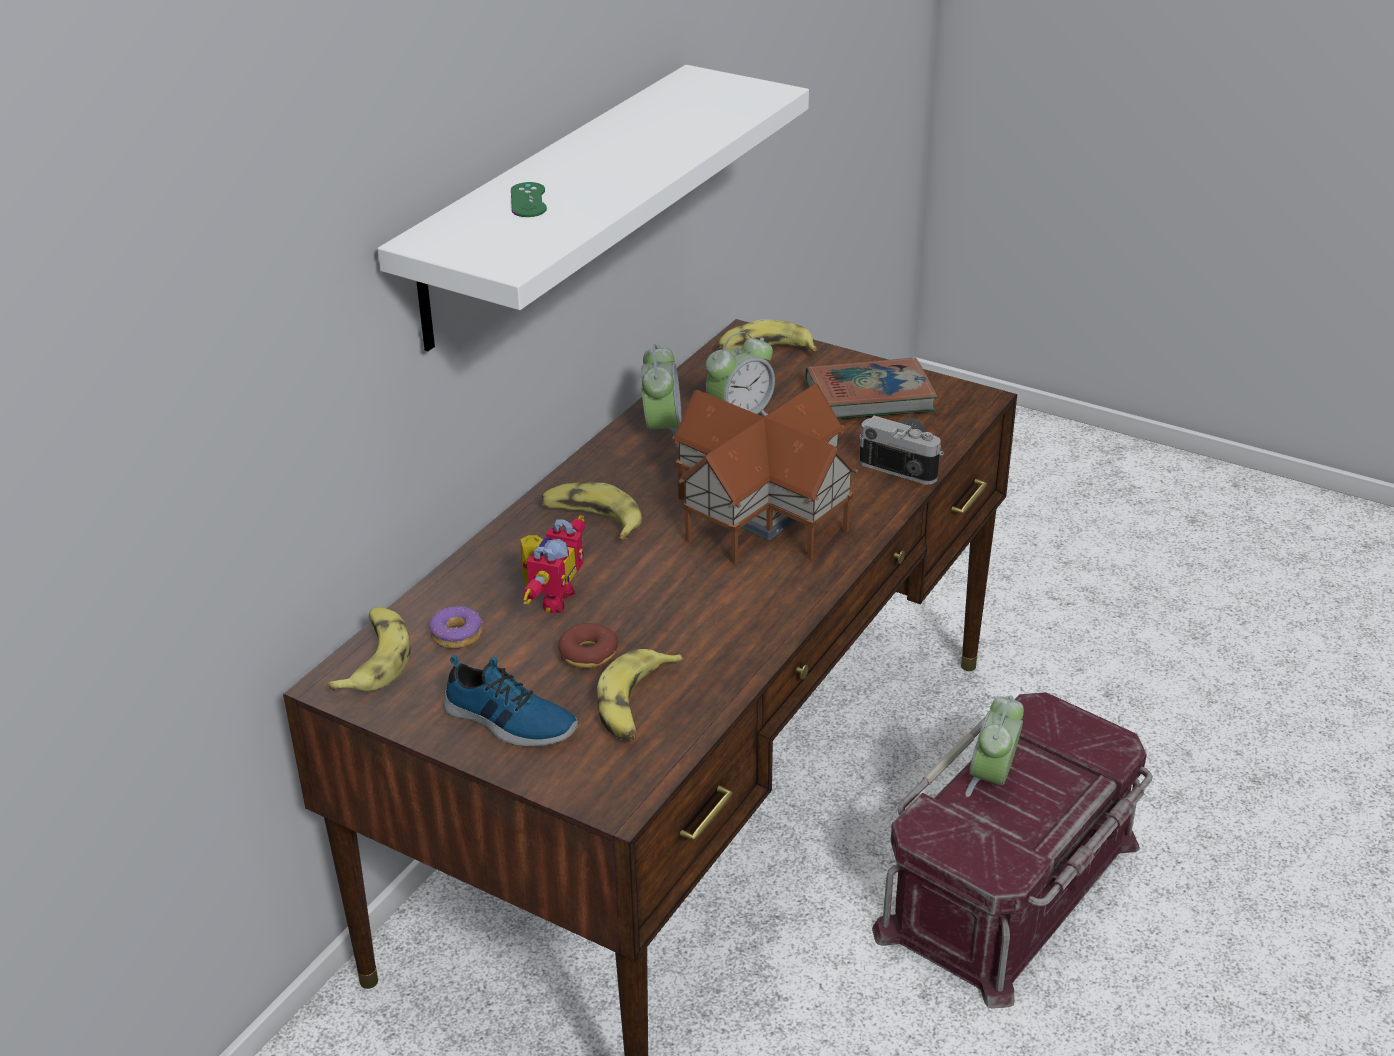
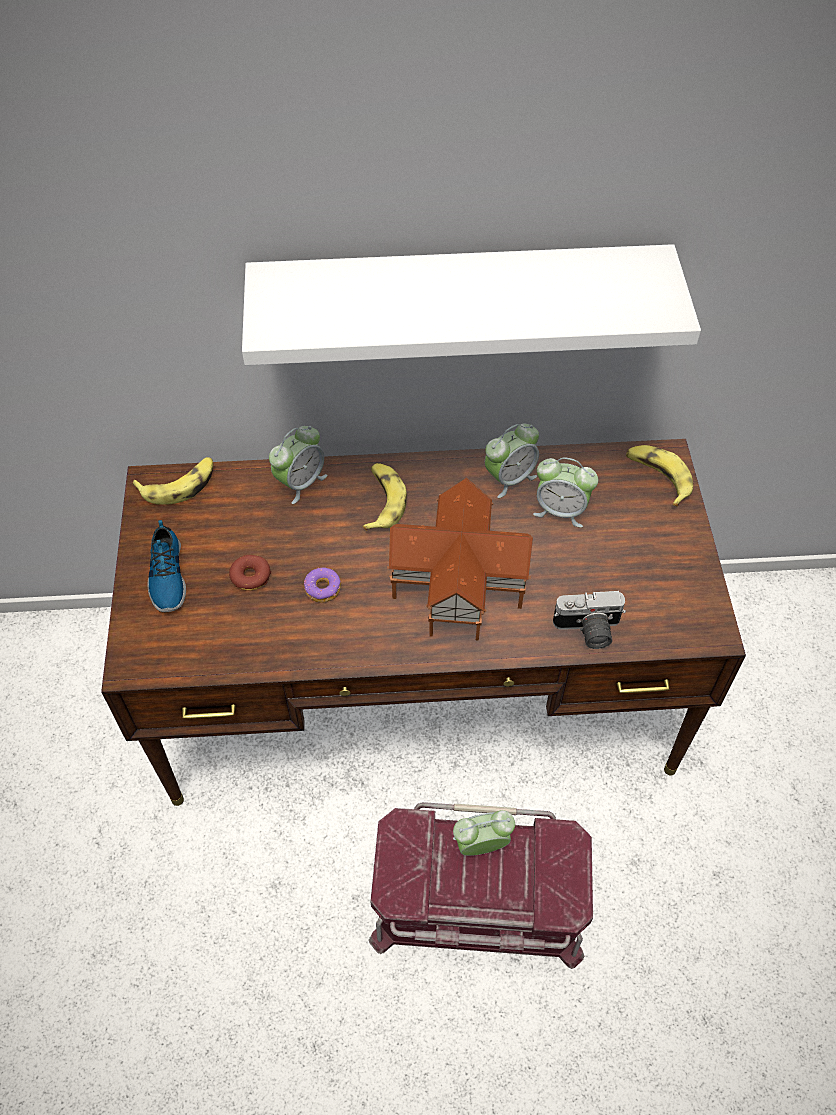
camera: 55 degrees right, 20 degrees up
donut [429,606,483,649] -> donut moved to [304,567,341,603]
green game controller [511,182,547,217] -> none
toy robot [520,515,585,614] -> none
banana [597,649,684,741] -> none
book [806,358,937,419] -> none
camera [860,416,944,485] -> camera turned 90 degrees clockwise [553,591,626,649]
none -> alarm clock [269,426,327,504]

